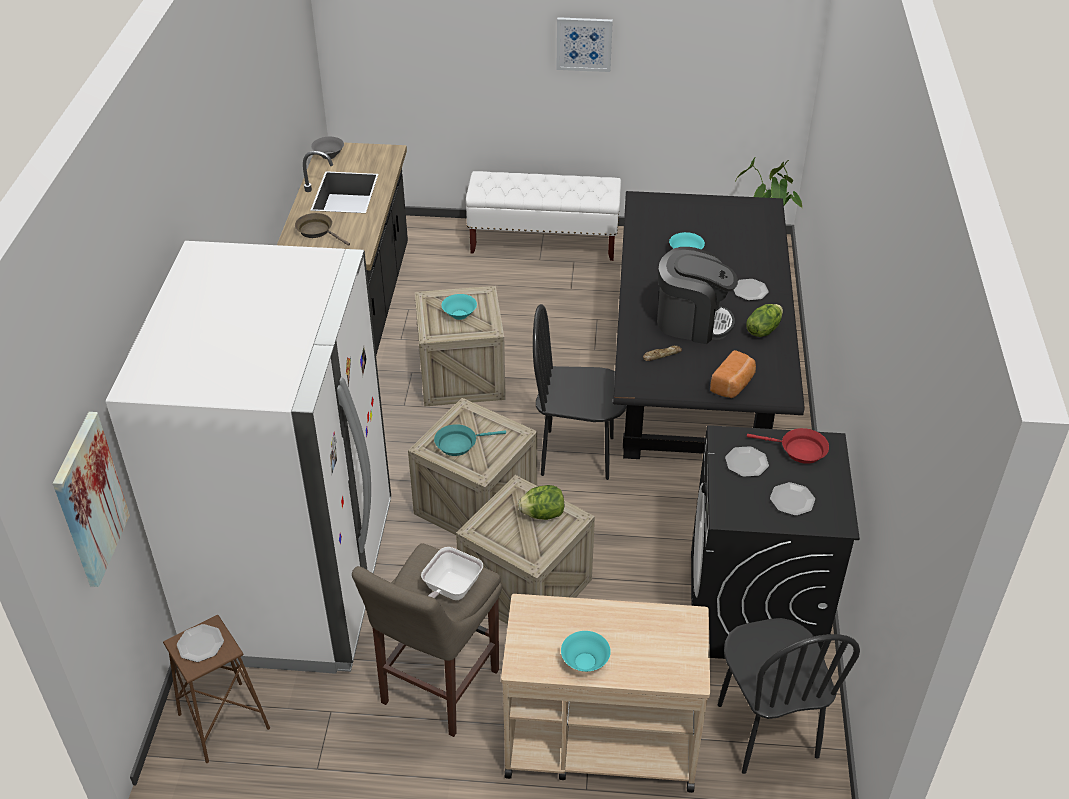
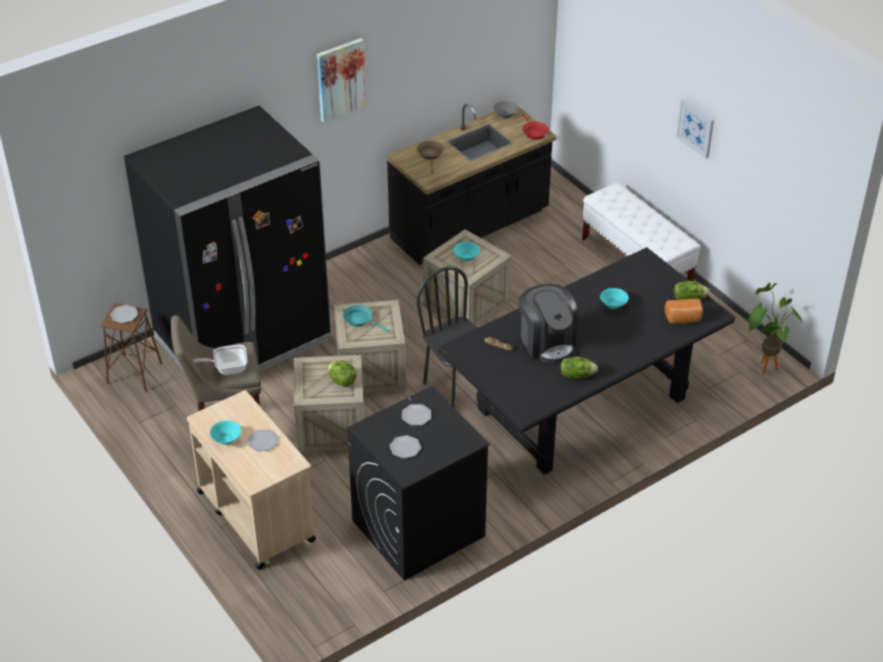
camera: 50 degrees right, 0 degrees up
picture [53,412,130,587] -> picture moved to [317,38,366,123]
white fridge [106,241,391,674] -> black fridge [124,106,331,372]
bread [710,350,756,398] -> bread moved to [665,298,703,324]
black chair [718,618,860,774] -> none
plate [734,279,769,301] -> plate moved to [248,430,278,451]
red frying pan [747,428,829,464] -> red frying pan moved to [522,114,549,140]
none -> lettuce [674,281,710,300]

